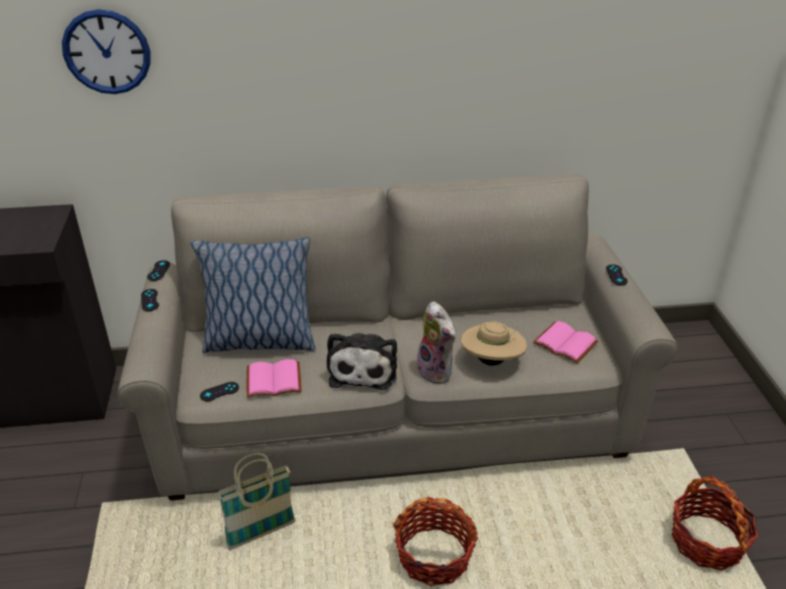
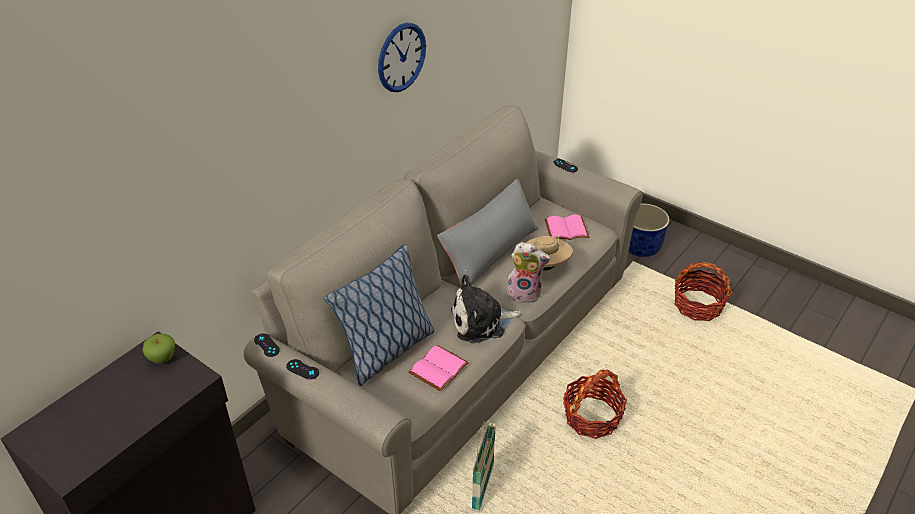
camera: 45 degrees left, 5 degrees up
wall clock [62,9,151,94] -> wall clock moved to [378,22,426,92]
black game controller [200,382,239,401] -> none
plush toy [327,333,397,390] -> plush toy turned 120 degrees clockwise [451,274,521,343]
none -> apple [142,334,175,364]
none -> grey pillow [437,179,538,286]
none -> blue planter [628,203,669,257]

